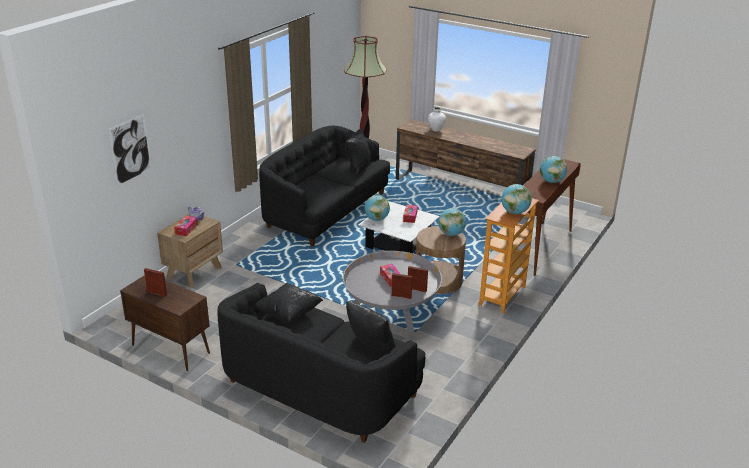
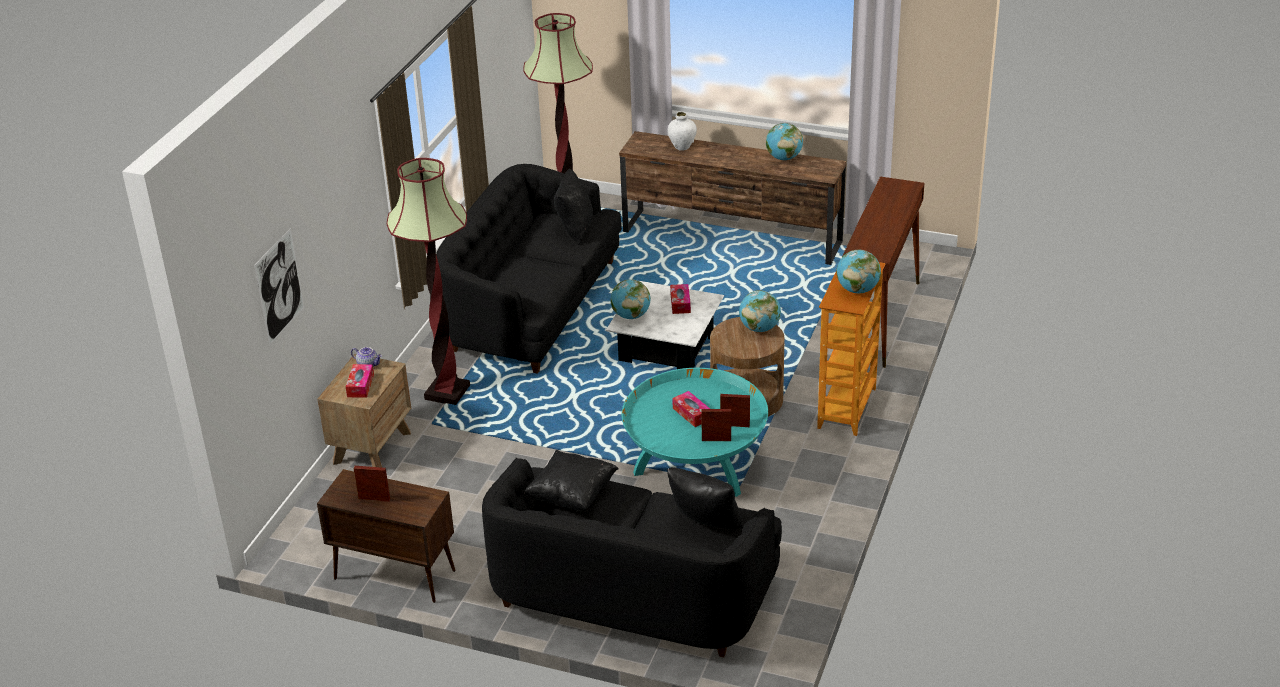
camera: 10 degrees left, 5 degrees up
grey coffee table [343,251,442,338] -> turquoise coffee table [622,368,768,497]
globe [540,156,567,183] -> globe moved to [766,123,803,160]
none -> floor lamp [387,158,470,405]

